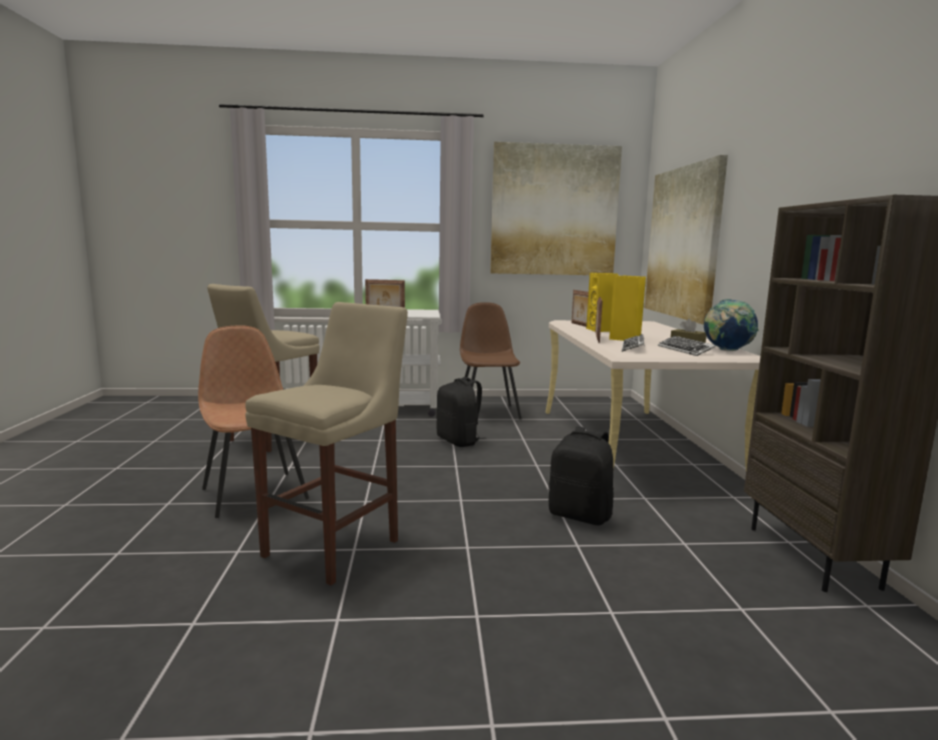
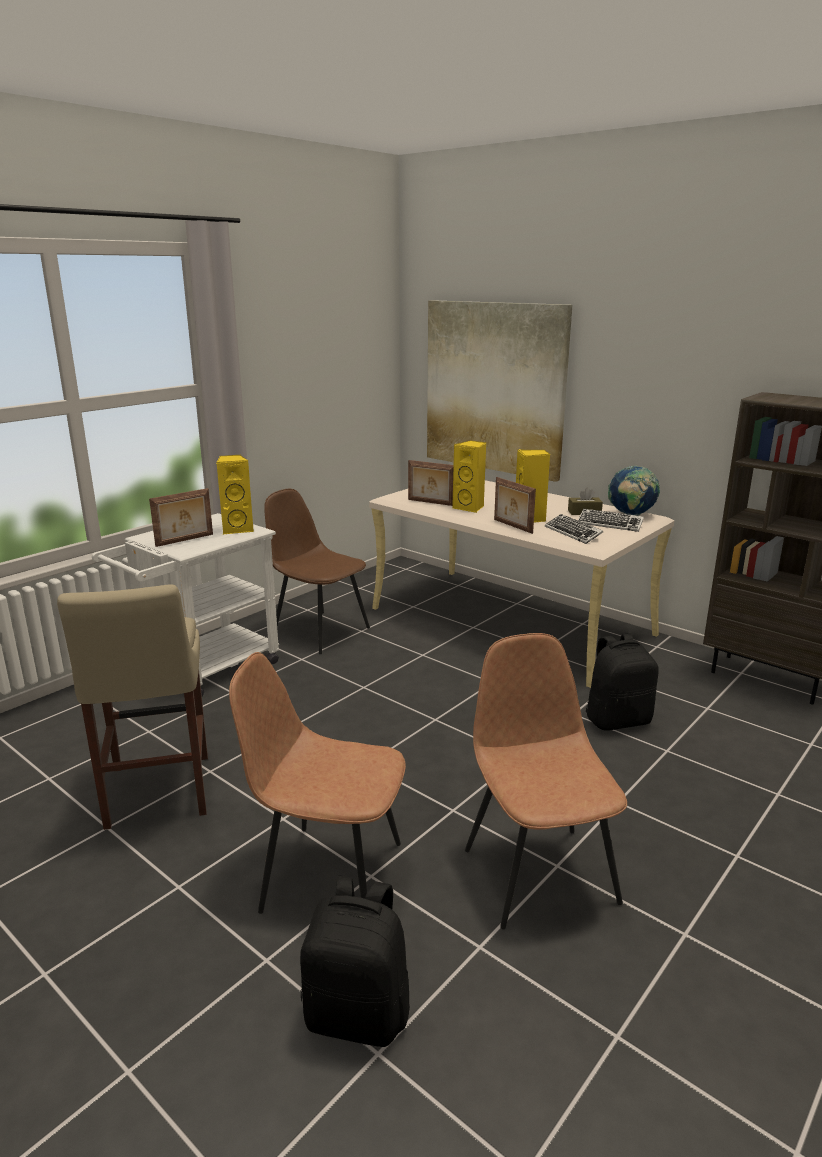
camera: 45 degrees left, 10 degrees up
beige stool [245,302,408,586] -> brown chair [465,633,627,929]
black backpack [437,377,487,447] -> black backpack moved to [300,876,410,1047]
picture [490,142,622,275] -> none
none -> yellow speaker [216,455,254,534]

